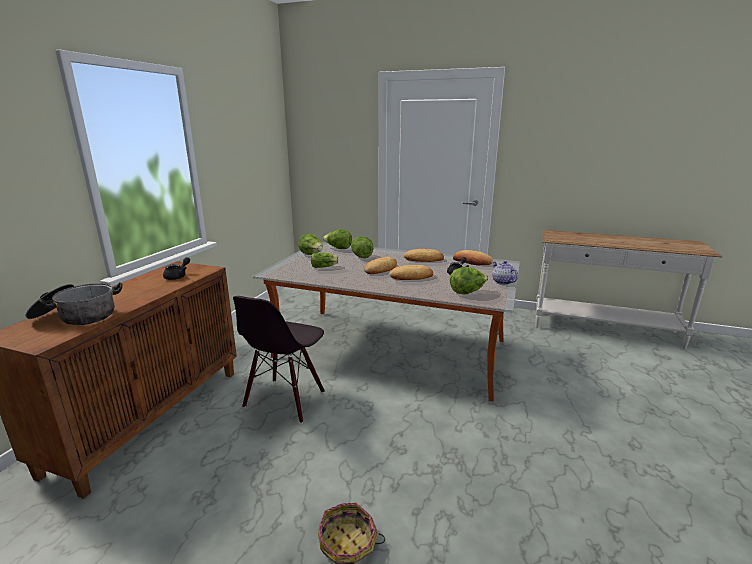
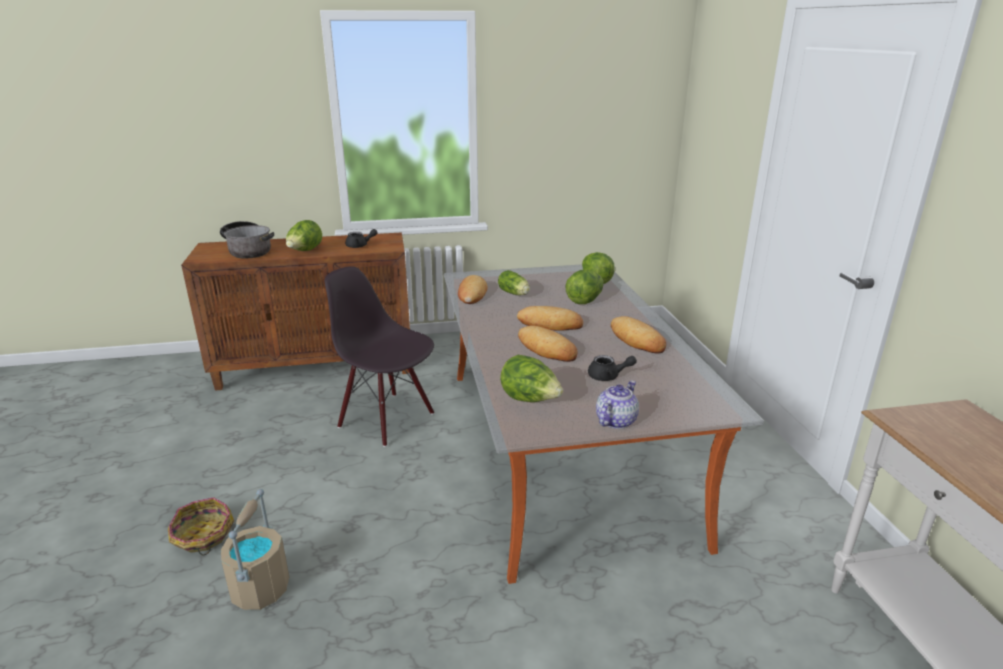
camera: 60 degrees right, 5 degrees up
black chair [233,296,325,424] -> black chair turned 45 degrees clockwise [325,266,434,447]
lettuce [298,234,323,255] -> lettuce moved to [286,220,322,251]
bread [453,250,493,265] -> bread moved to [458,275,487,304]
none -> beige bucket [221,489,290,610]

